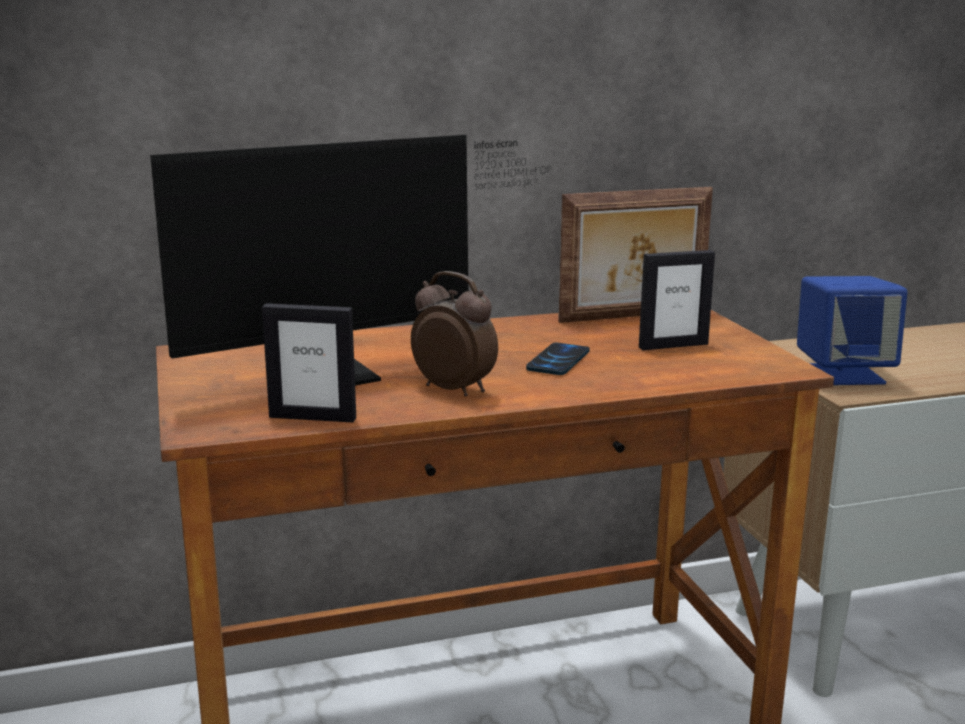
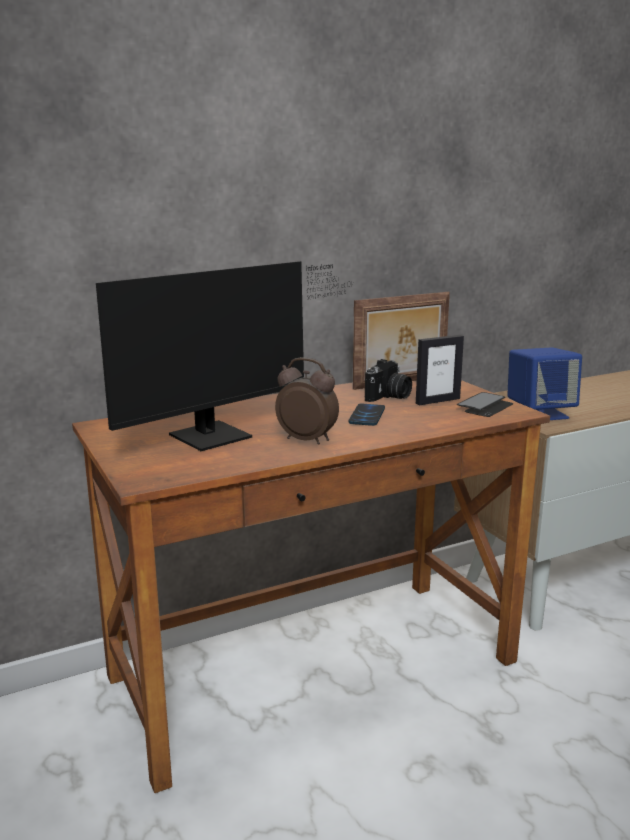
camera: 10 degrees left, 0 degrees up
picture frame [262,303,356,422] -> none
none -> camera [365,359,412,402]
none -> phone [457,392,513,417]

